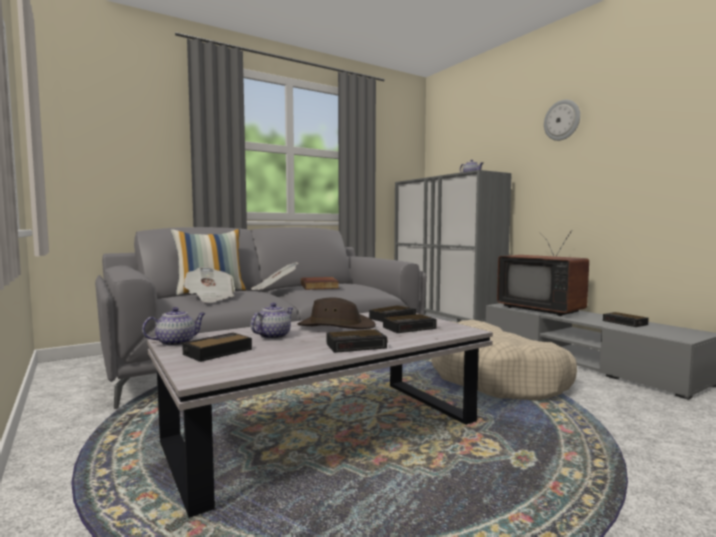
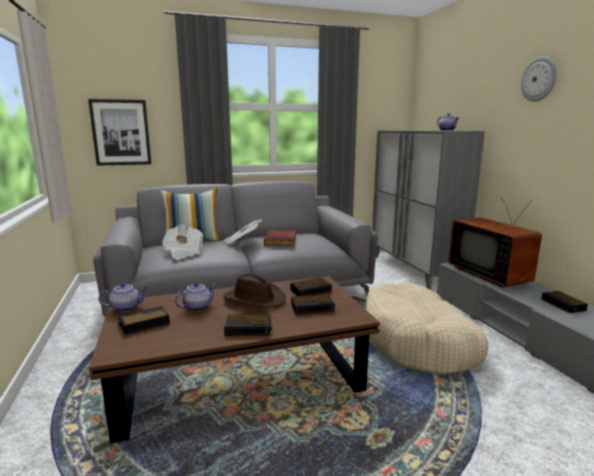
camera: 15 degrees right, 10 degrees up
white coffee table [147,312,493,518] -> brown coffee table [89,276,380,444]
none -> picture [88,99,151,166]

